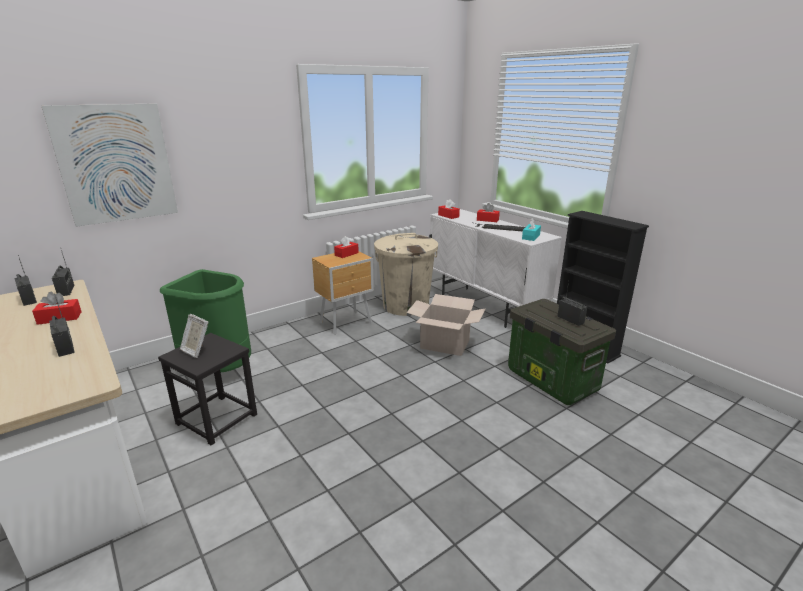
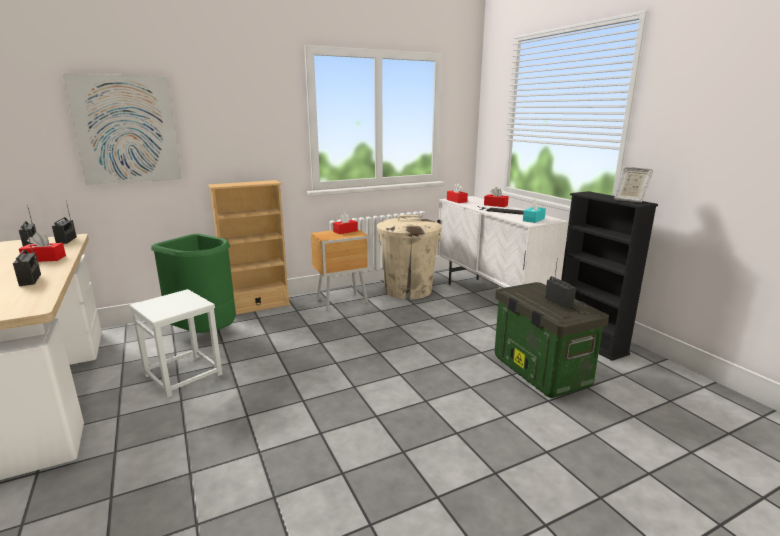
camera: 10 degrees right, 5 degrees down
black stool [158,333,257,445] -> white stool [129,289,222,398]
picture frame [180,314,208,358] -> picture frame moved to [615,167,653,203]
cardboard box [406,294,486,356] -> none
none -> beige bookcase [208,180,291,315]

